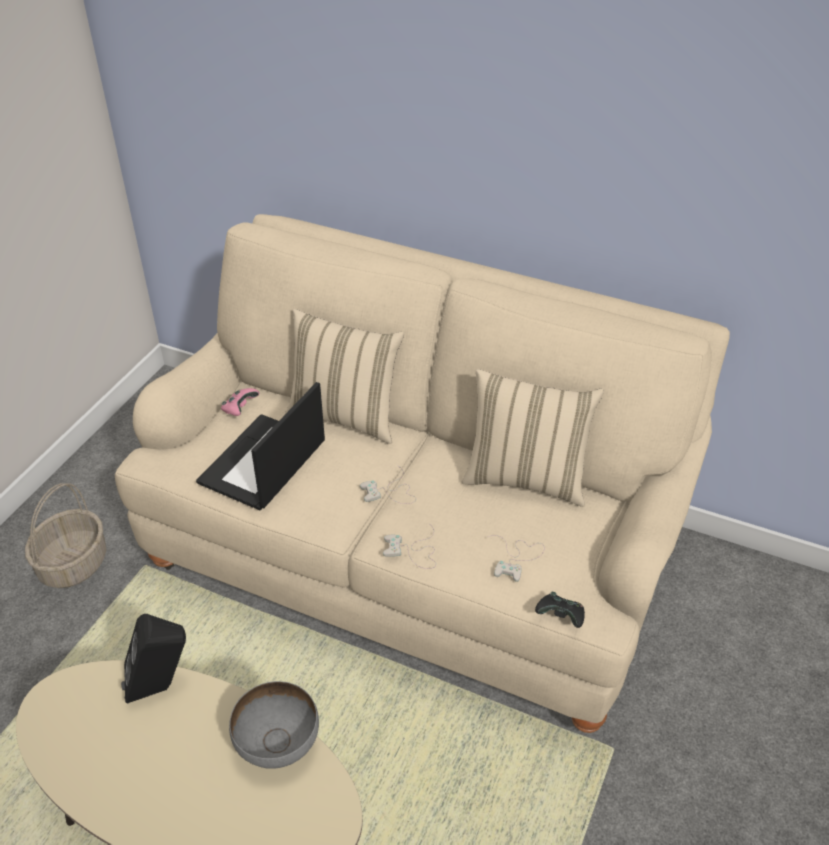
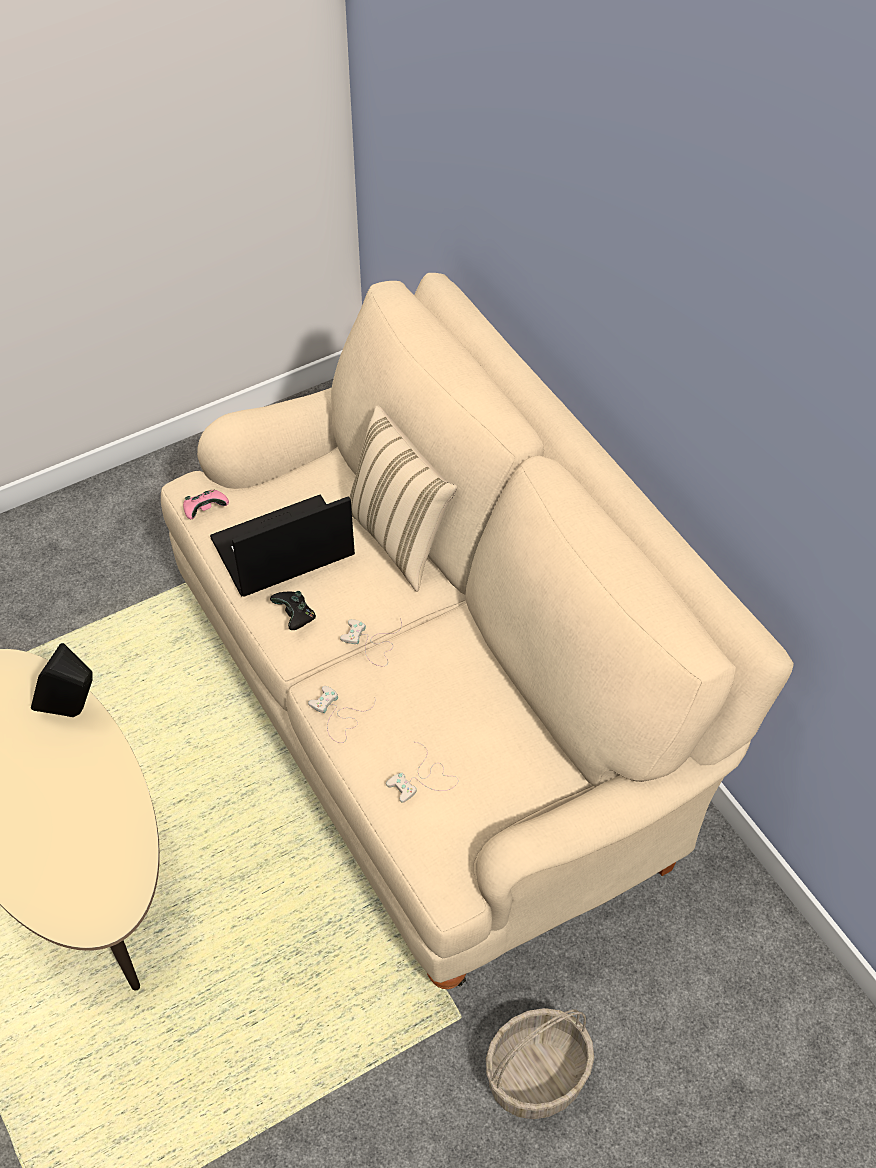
camera: 35 degrees right, 10 degrees up
basket [25,483,106,588] -> basket moved to [486,1008,594,1119]
pink game controller [221,388,259,416] -> pink game controller moved to [183,489,229,519]
grey bowl [229,681,319,769] -> none
beige pillow [462,369,604,507] -> none
black game controller [535,592,585,628] -> black game controller moved to [270,591,316,630]

